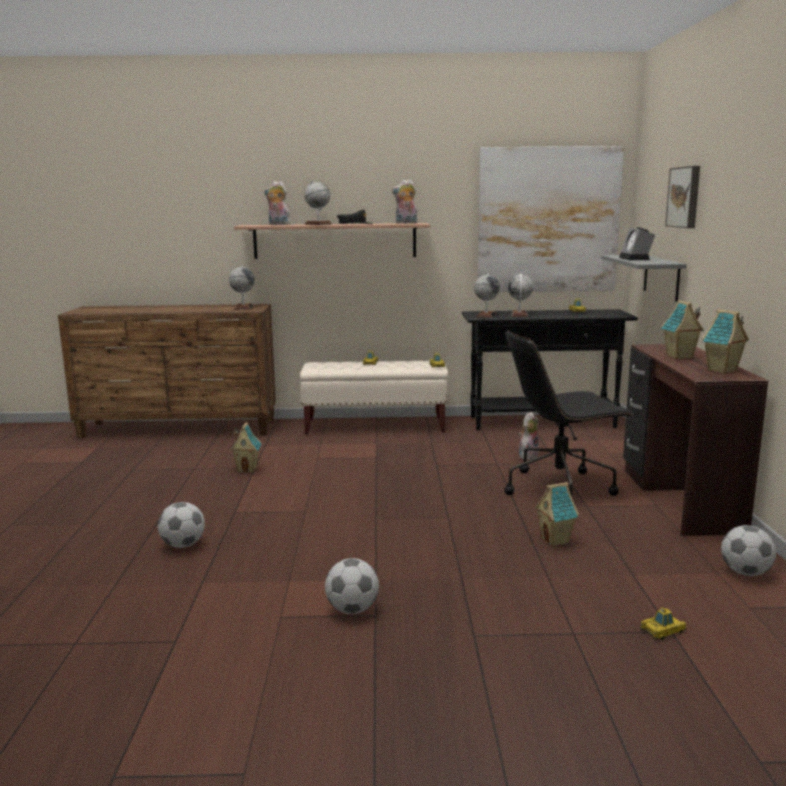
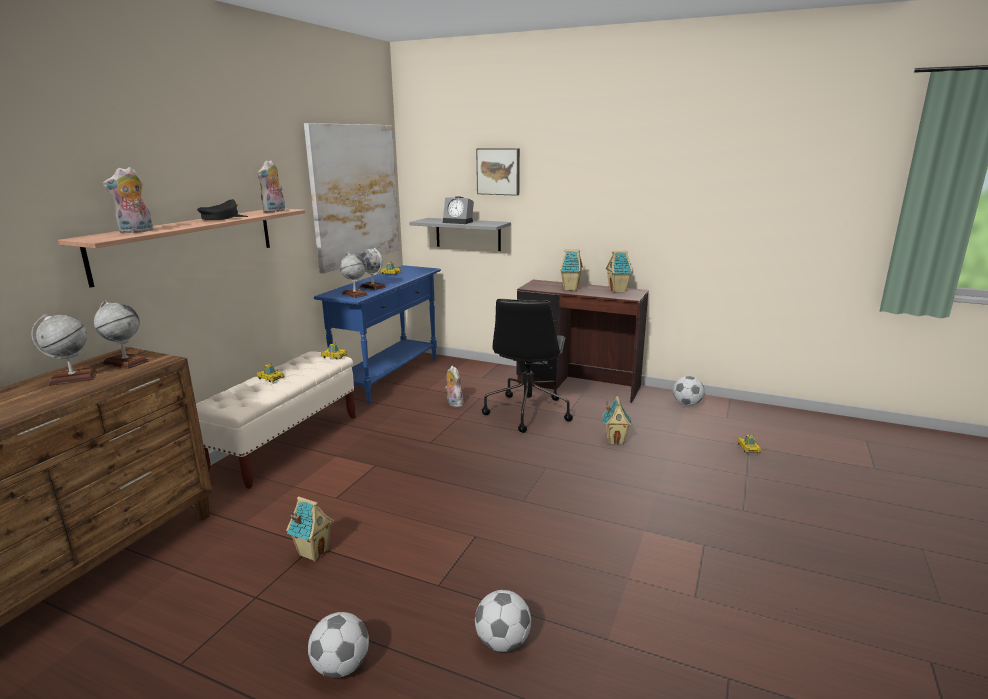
camera: 65 degrees left, 5 degrees up
globe [305,181,332,225] -> globe moved to [31,314,97,386]
football [325,558,379,614] -> football moved to [308,612,369,678]
black console table [462,309,638,430] -> blue console table [314,265,441,404]

